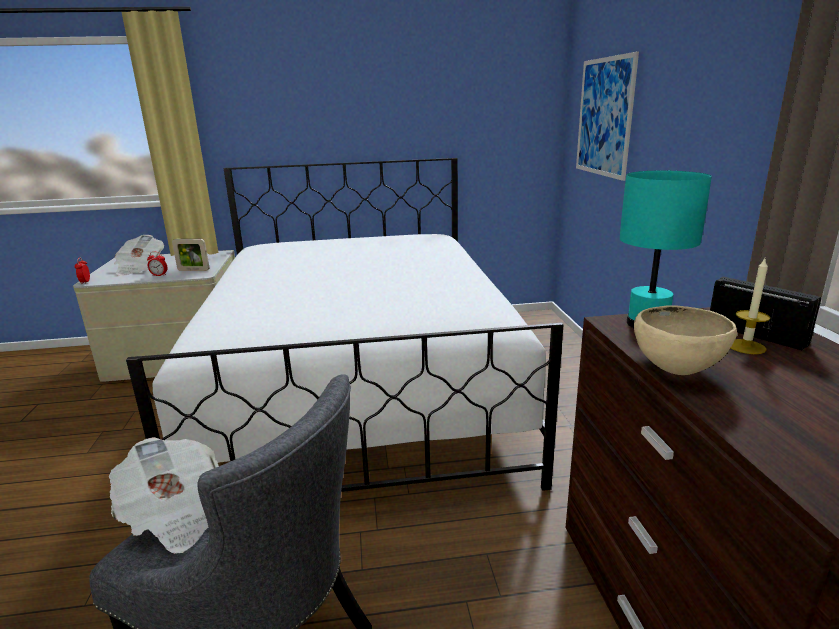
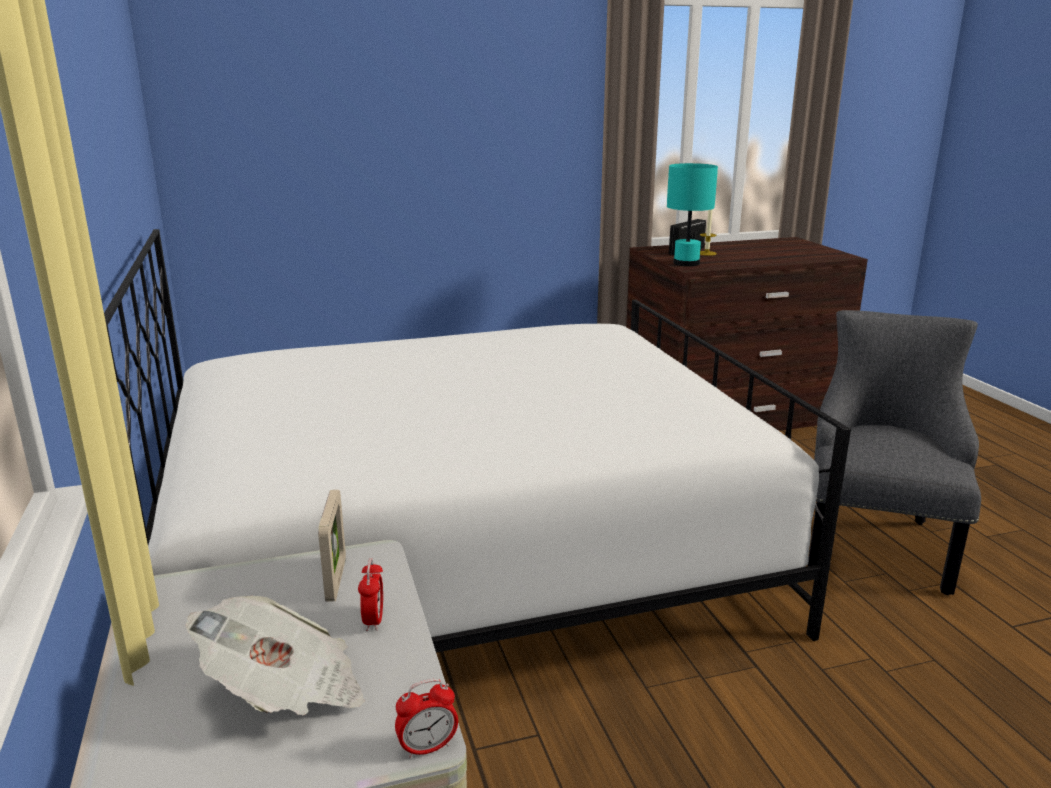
camera: 100 degrees left, 0 degrees up
newspaper [109,437,219,554] -> none
picture [576,52,639,181] -> none
beige bowl [634,305,737,375] -> none

